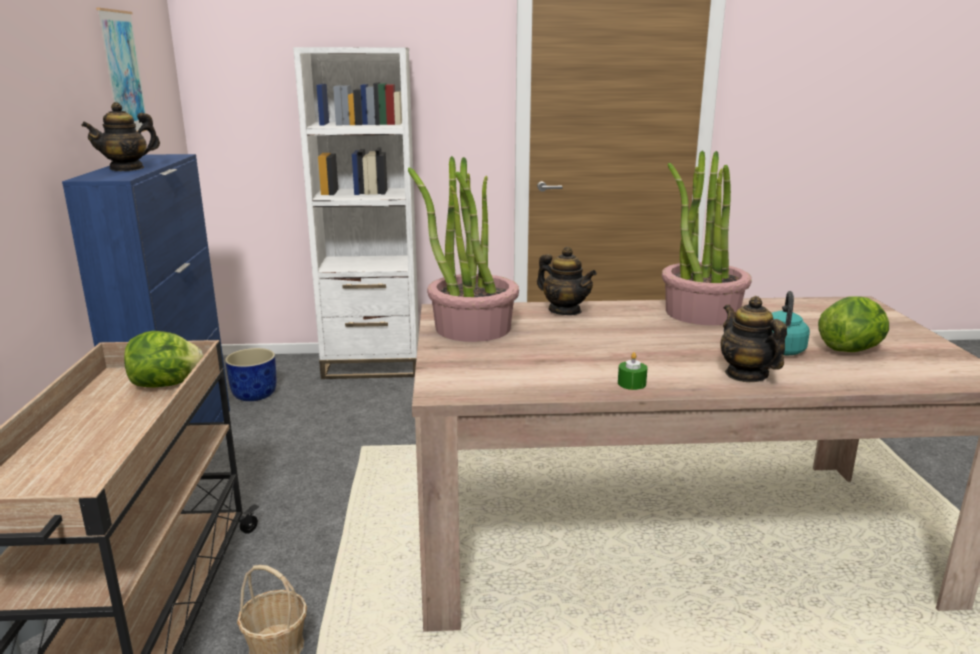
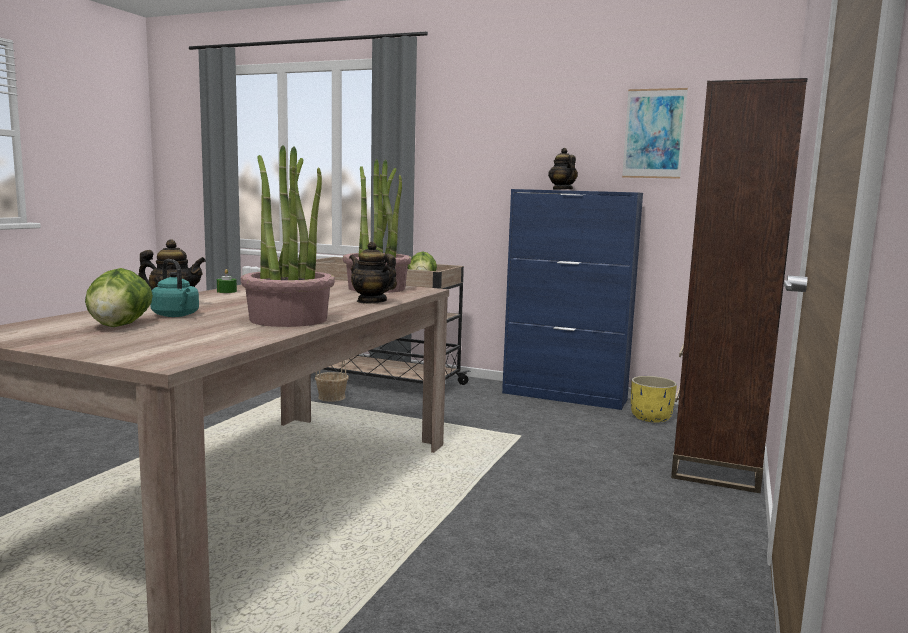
camera: 115 degrees right, 10 degrees down
blue planter [225,348,276,401] -> yellow planter [631,376,677,423]
white bookcase [293,47,419,379] -> brown bookcase [671,78,808,493]
teapot [537,247,597,315] -> teapot turned 60 degrees clockwise [349,242,397,304]

